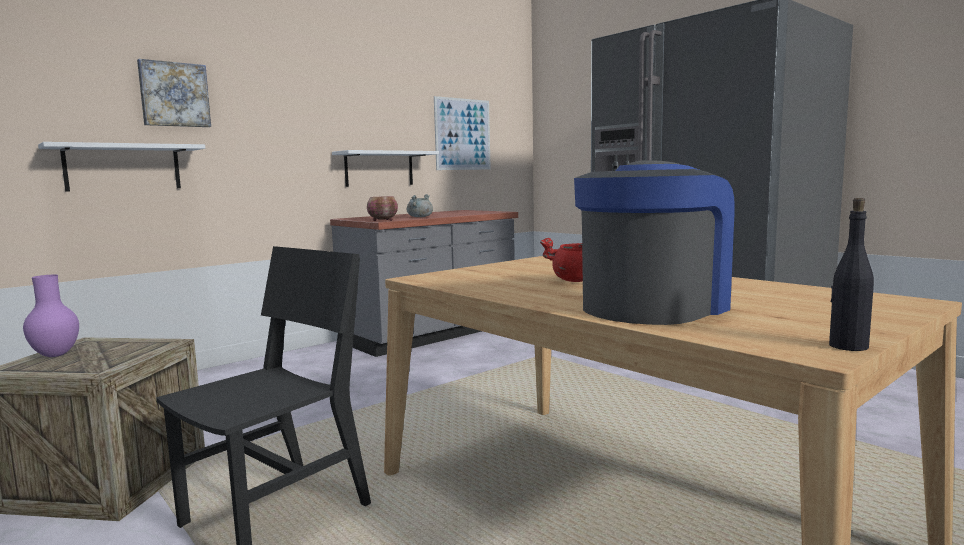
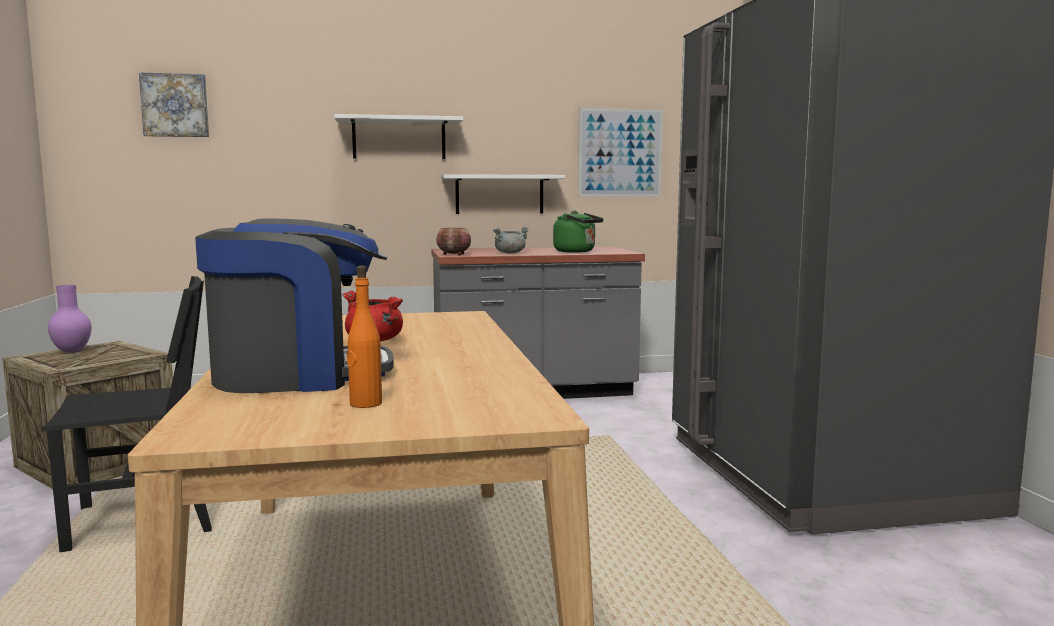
camera: 30 degrees right, 0 degrees up
white shelf [38,142,205,192] -> white shelf moved to [334,114,463,159]
picture [137,59,211,127] -> picture moved to [139,72,209,137]
black bottle [829,198,874,351] -> none
none -> orange bottle [347,265,382,408]
none -> green kettle [553,211,603,253]

